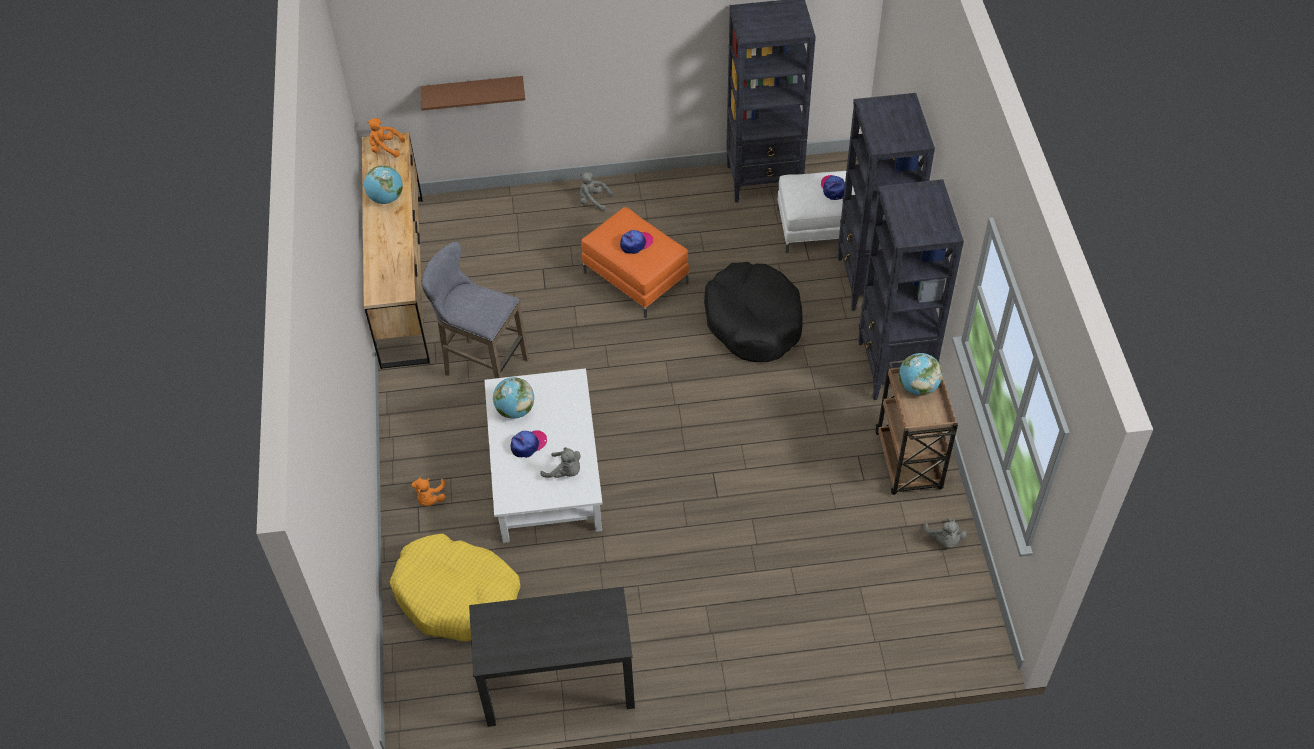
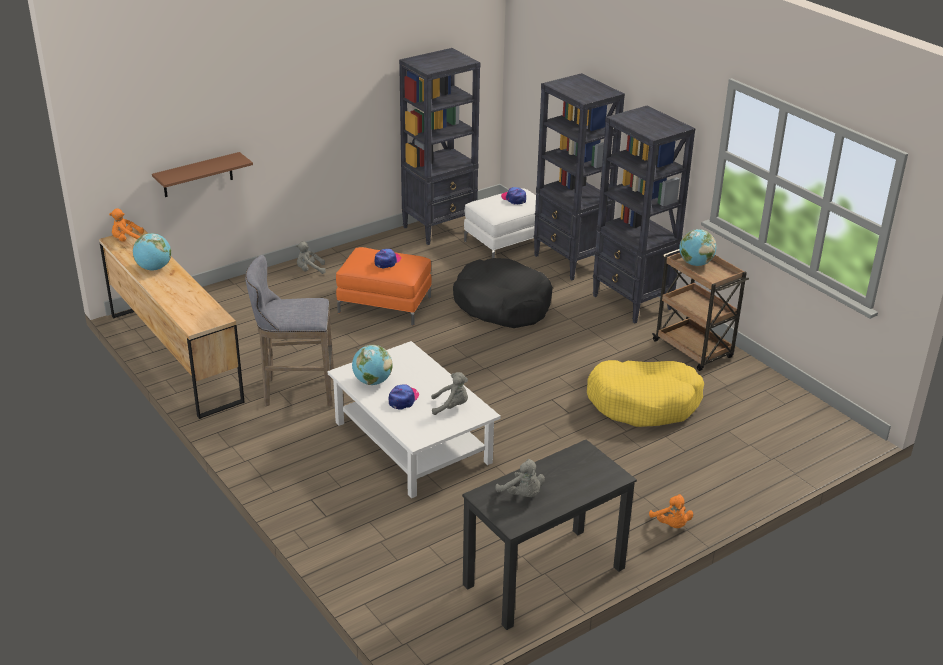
camera: 30 degrees left, 20 degrees down
yellow dog bed [389,534,520,641] -> yellow dog bed moved to [587,360,704,427]
orange plush toy [412,478,446,506] -> orange plush toy moved to [649,494,693,528]
grey plush toy [924,517,967,549] -> grey plush toy moved to [496,459,545,497]

